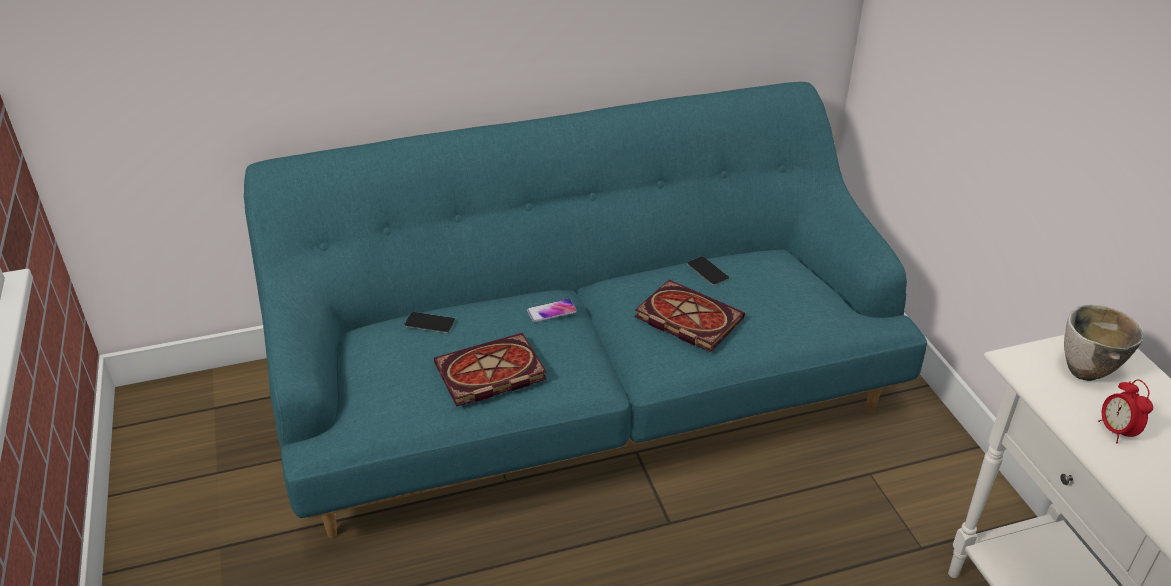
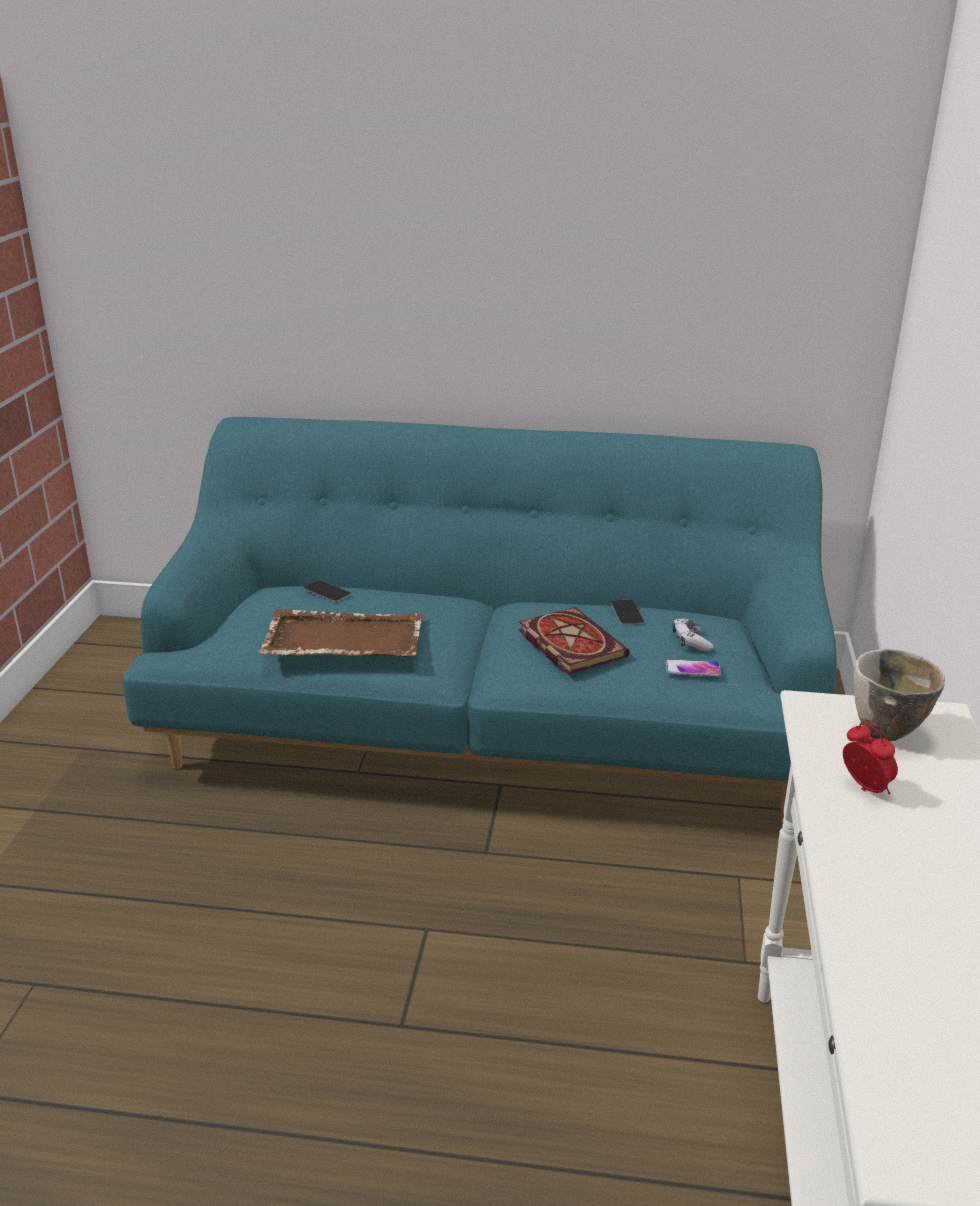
camera: 25 degrees right, 10 degrees down
book [434,333,547,407] -> brown tray [258,609,423,657]
phone [527,299,577,322] -> phone moved to [666,659,721,677]
alarm clock [1098,379,1153,444] -> alarm clock turned 135 degrees clockwise [843,722,898,794]
none -> game controller [672,618,713,651]

